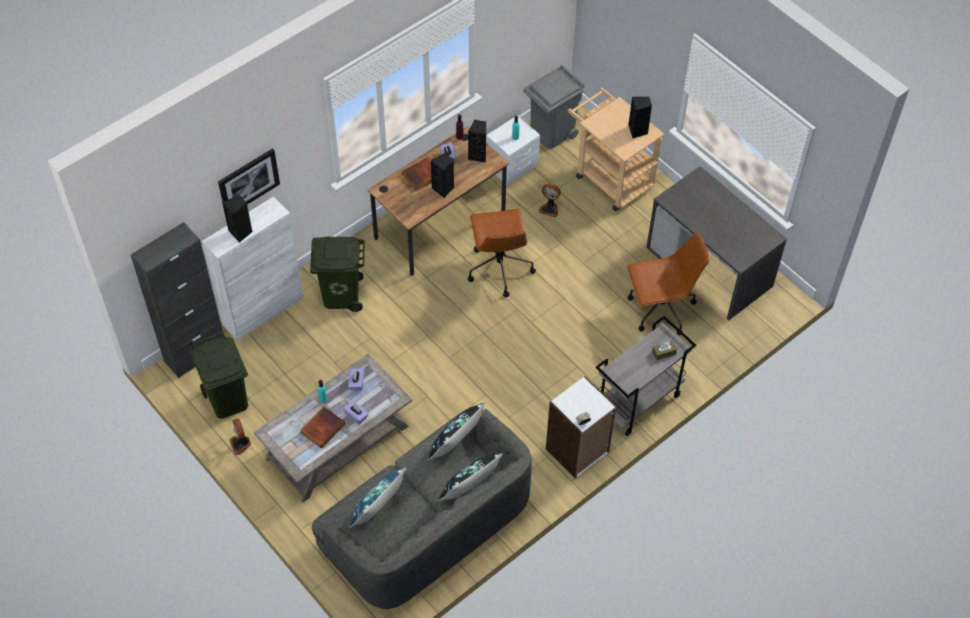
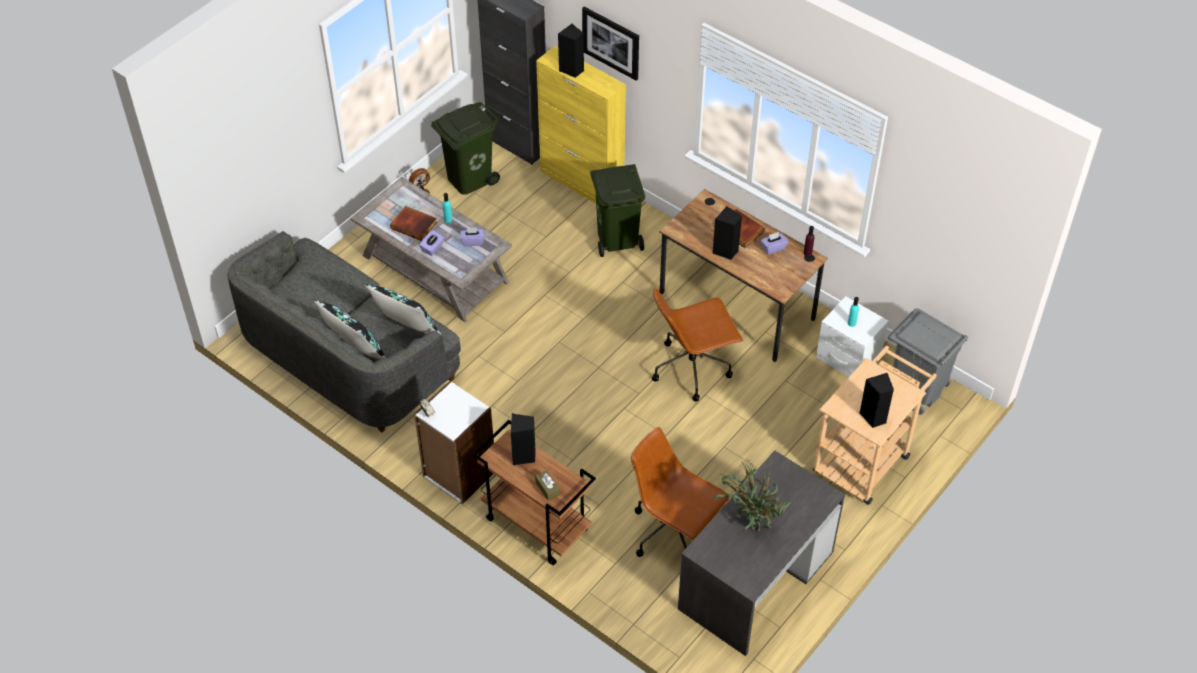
camera: 80 degrees right, 5 degrees down
white cabinet [202,196,303,341] -> yellow cabinet [536,46,626,203]
blue pillow [349,467,406,528] -> none
black speaker [468,120,486,162] -> black speaker moved to [511,413,536,465]
fan [538,183,561,217] -> none
grey cart [596,316,696,436] -> brown cart [472,420,596,565]
brown office chair [626,232,709,335] -> brown office chair turned 150 degrees clockwise [631,427,730,557]
none -> potted plant [714,459,791,532]

